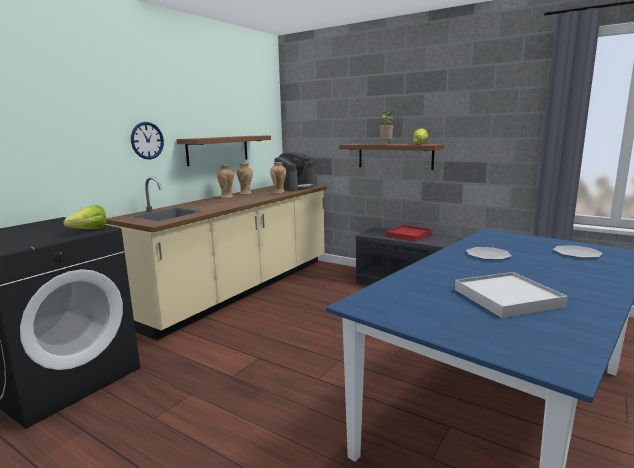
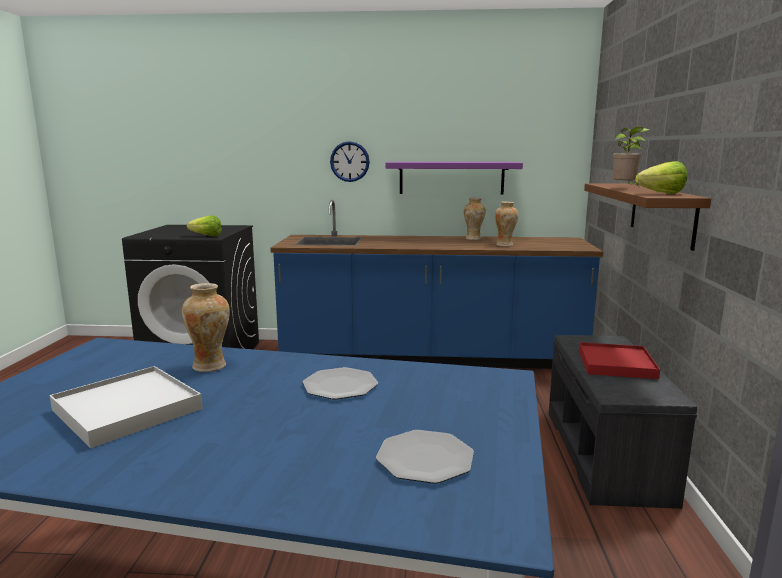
camera: 60 degrees right, 0 degrees up
beige counter [106,177,327,340] -> blue counter [270,200,603,369]
brown shelf [177,136,271,166] -> purple shelf [385,162,523,195]
vase [217,165,234,198] -> vase moved to [182,283,230,372]
coffee machine [275,152,315,191] -> none

